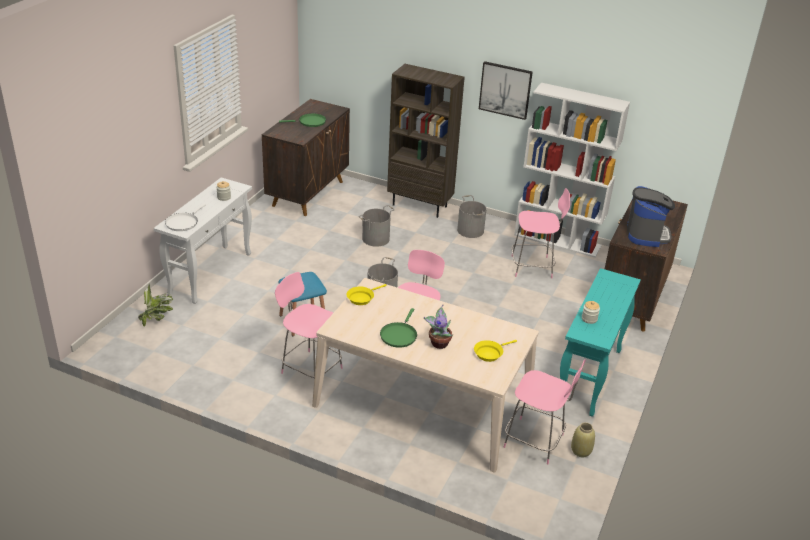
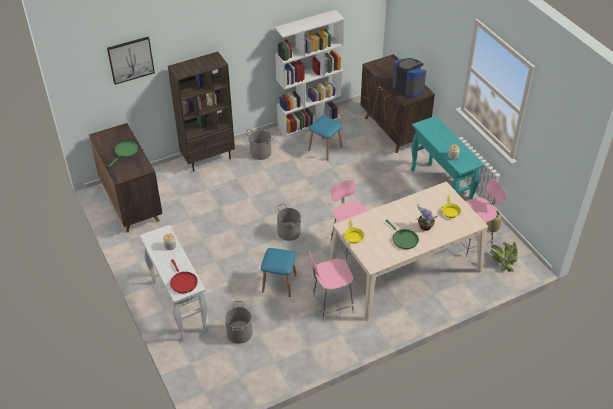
camera: 50 degrees left, 10 degrees up
potted plant [138,284,173,327] -> potted plant moved to [490,242,518,272]
white frying pan [165,204,206,231] -> red frying pan [170,259,198,293]
grey bucket [358,205,395,247] -> grey bucket moved to [225,301,253,344]
picture [479,61,533,120] -> picture moved to [107,37,155,85]
pink chair [511,188,570,278] -> blue stool [308,116,343,161]

